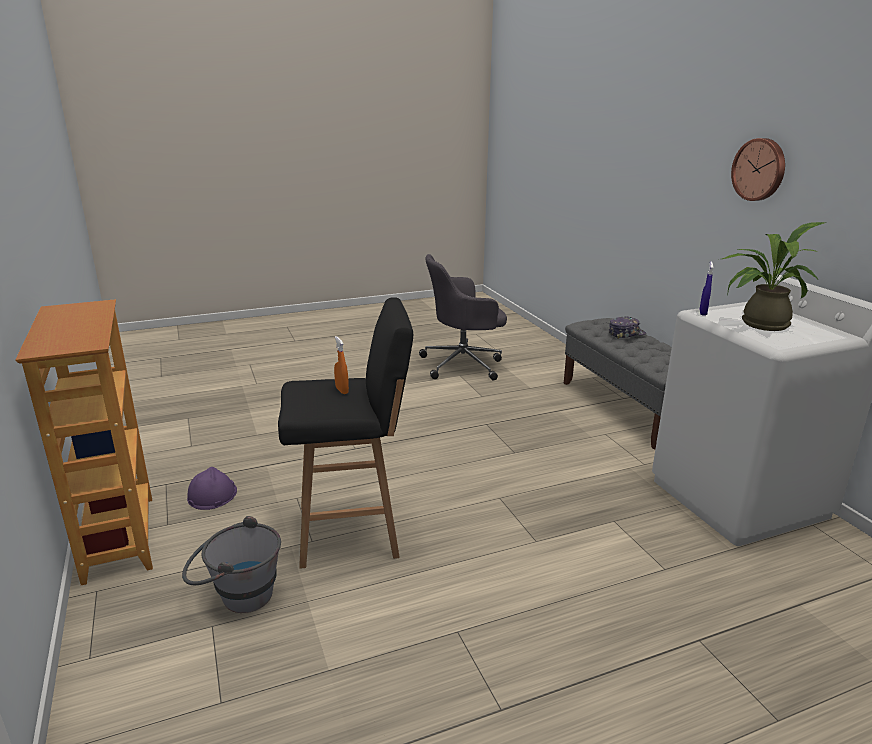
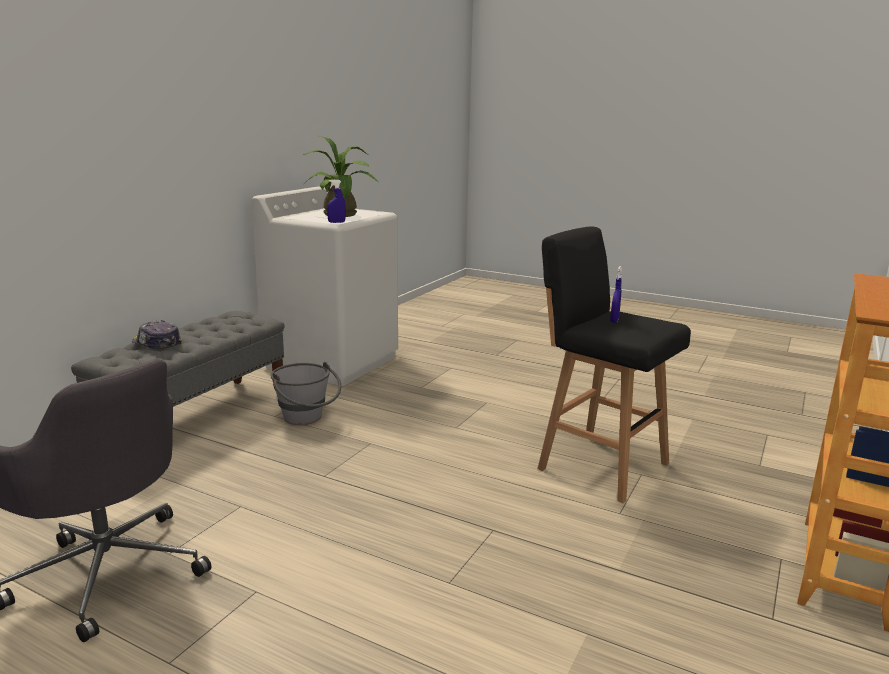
camera: 130 degrees left, 5 degrees down
grey bucket [182,516,281,613] -> grey bucket moved to [271,362,341,425]
purple hard hat [187,467,237,510] -> none
orange spray bottle [334,336,349,394] -> blue spray bottle [610,266,622,322]
wall clock [731,138,785,201] -> none

